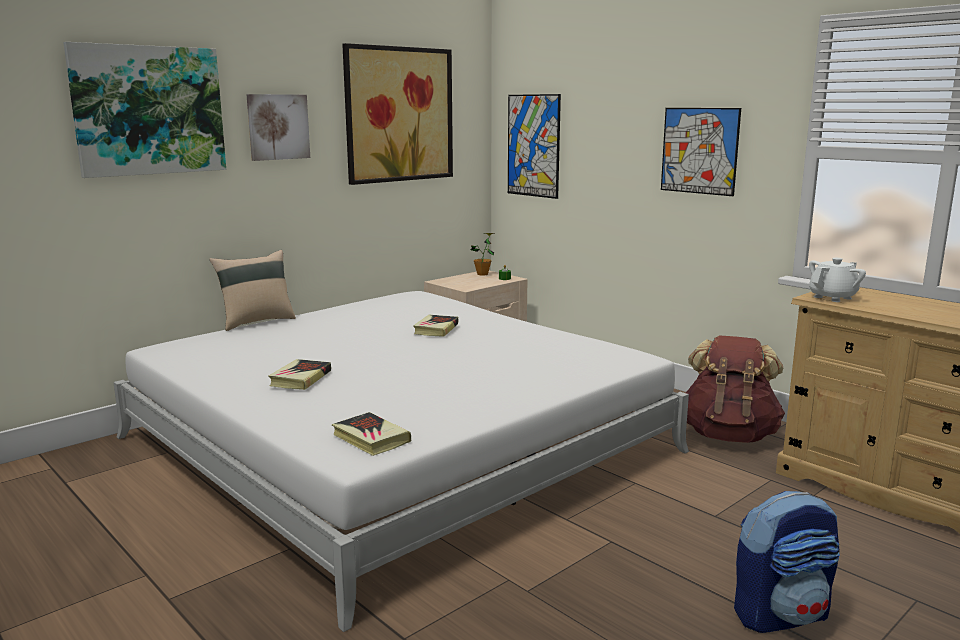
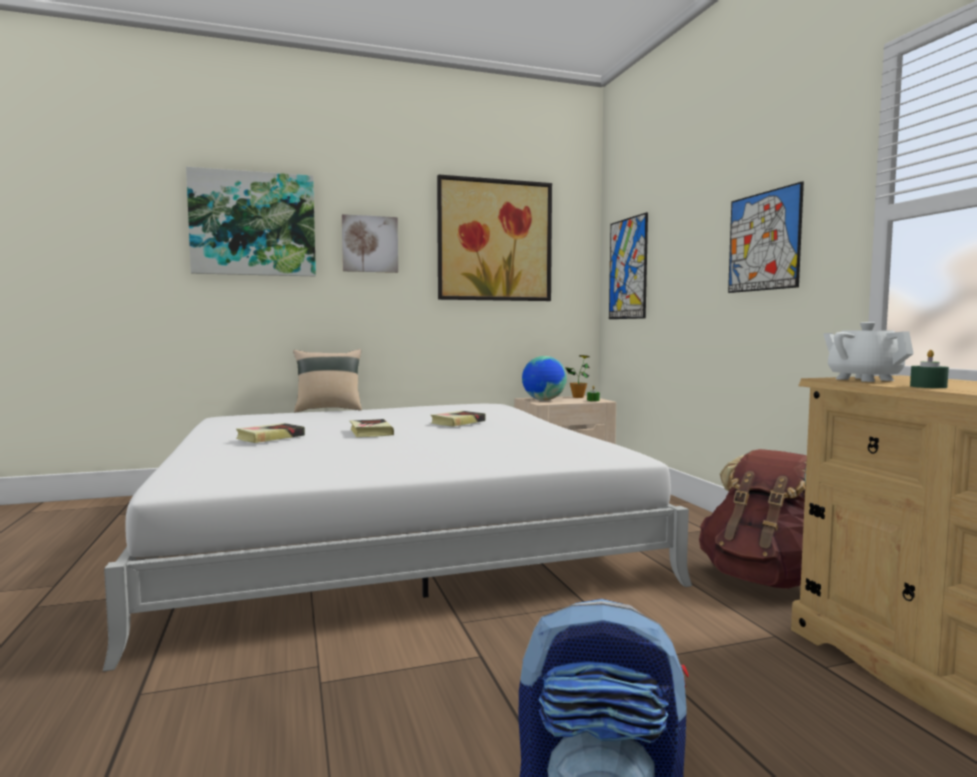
camera: 25 degrees right, 10 degrees down
book [332,412,411,456] -> book moved to [350,419,394,437]
white teapot [809,258,866,302] -> white teapot turned 105 degrees counterclockwise [823,322,914,382]
none -> globe [522,356,567,400]
none -> green candle [910,350,949,388]

